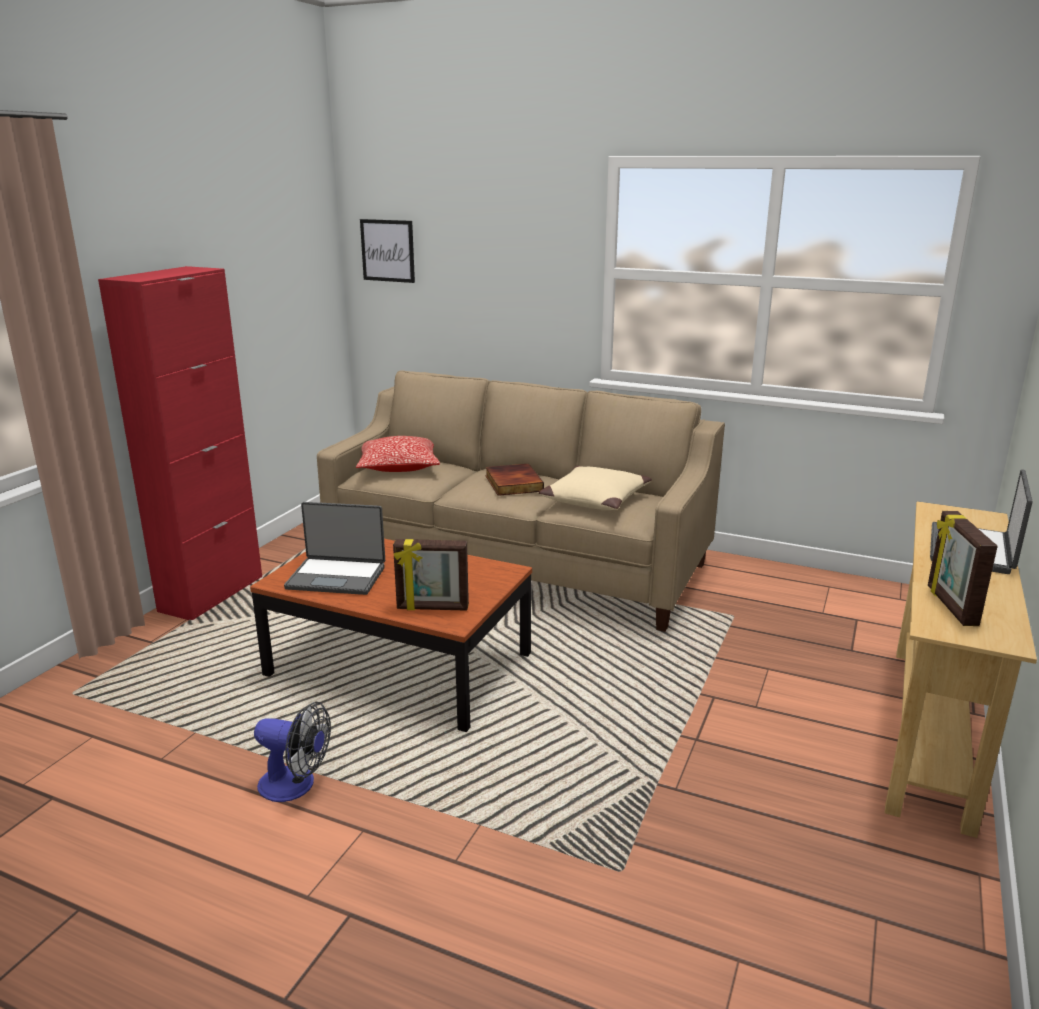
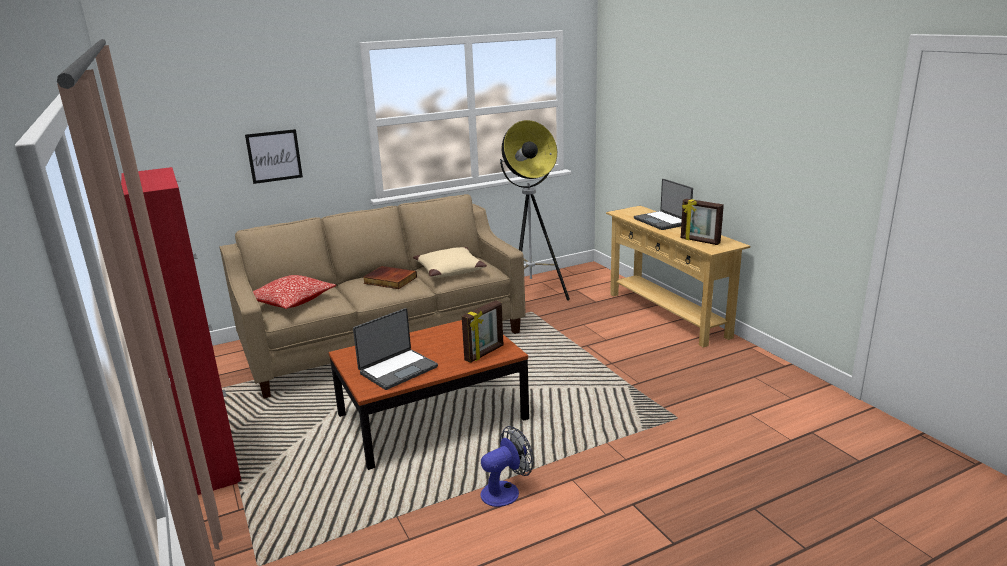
camera: 50 degrees left, 0 degrees up
picture [360,219,415,283] -> picture moved to [245,129,303,184]
none -> floor lamp [500,120,570,301]

